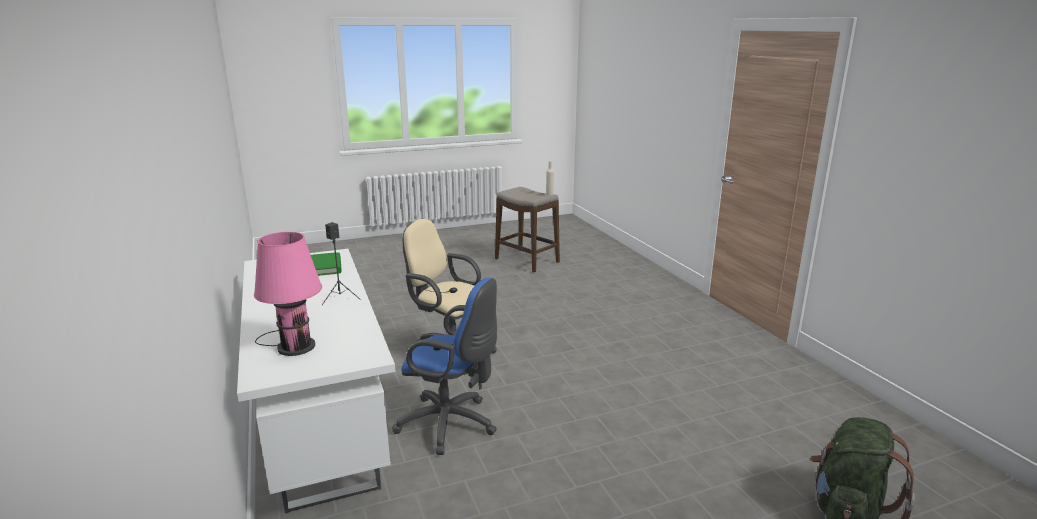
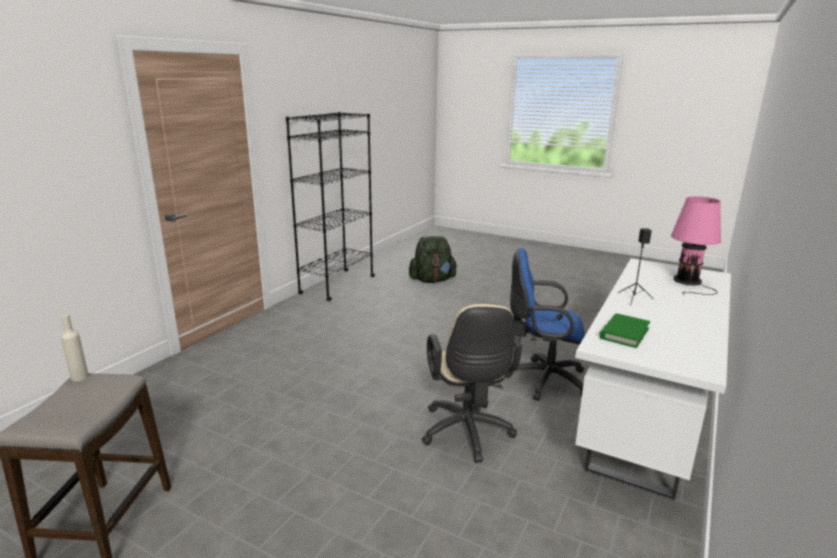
camera: 130 degrees left, 0 degrees up
blue office chair [392,277,497,455] -> blue office chair turned 60 degrees counterclockwise [505,249,585,401]
none -> black bookcase [286,112,375,301]

